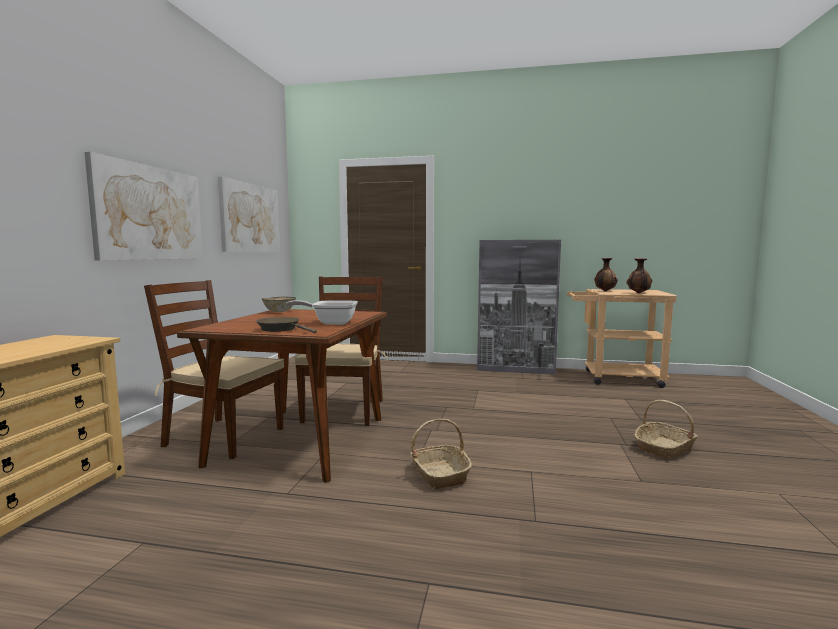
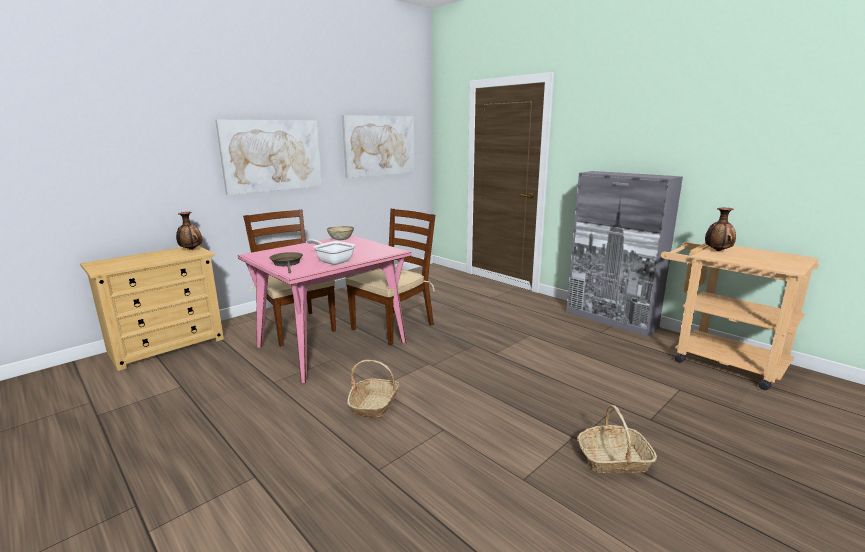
camera: 35 degrees right, 10 degrees up
brown dining table [177,309,387,483] -> pink dining table [238,235,412,383]
vase [627,258,652,293] -> vase moved to [176,212,202,250]

